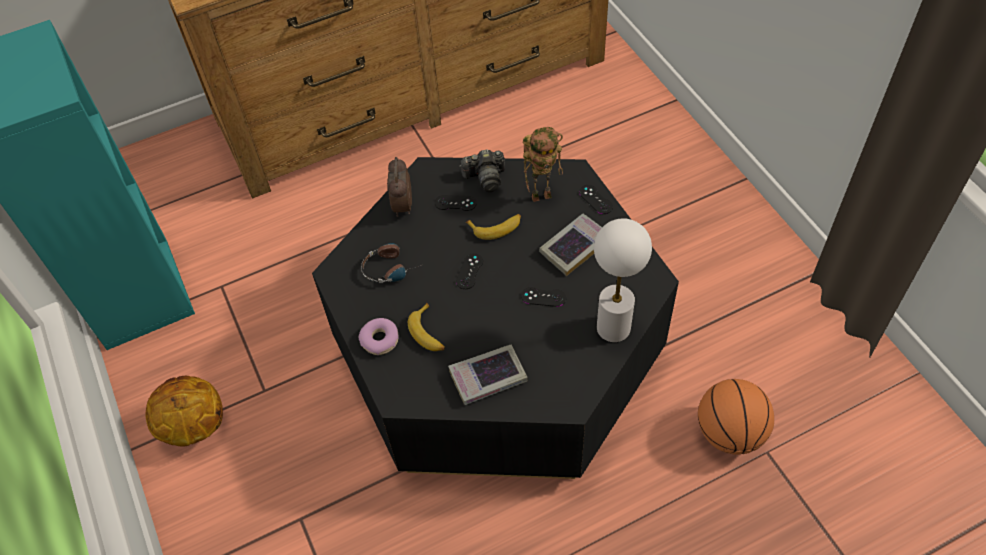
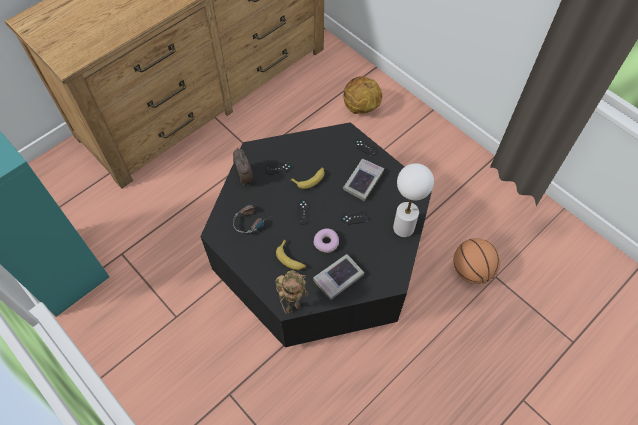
camera: 20 degrees left, 5 degrees up
basketball [146,376,223,447] -> basketball moved to [344,76,382,114]
donut [359,318,399,355] -> donut moved to [313,228,339,253]
camera [460,149,505,192] -> none
toy robot [523,127,563,202] -> toy robot moved to [275,270,308,314]

